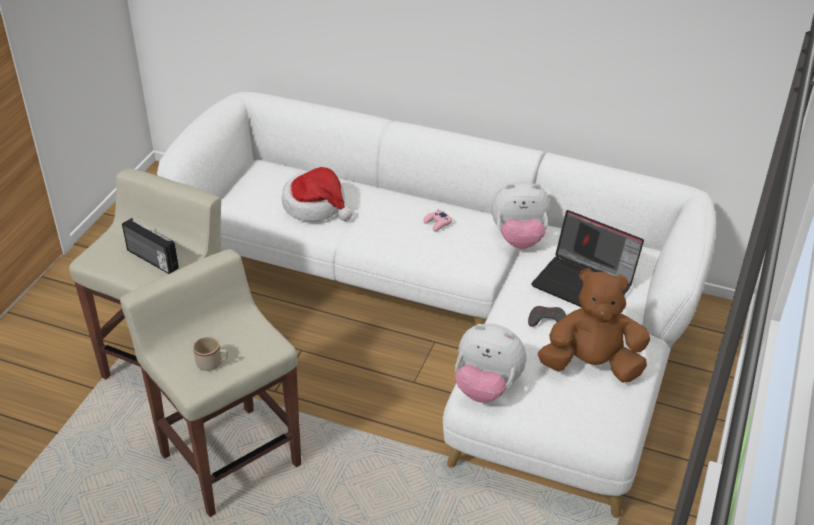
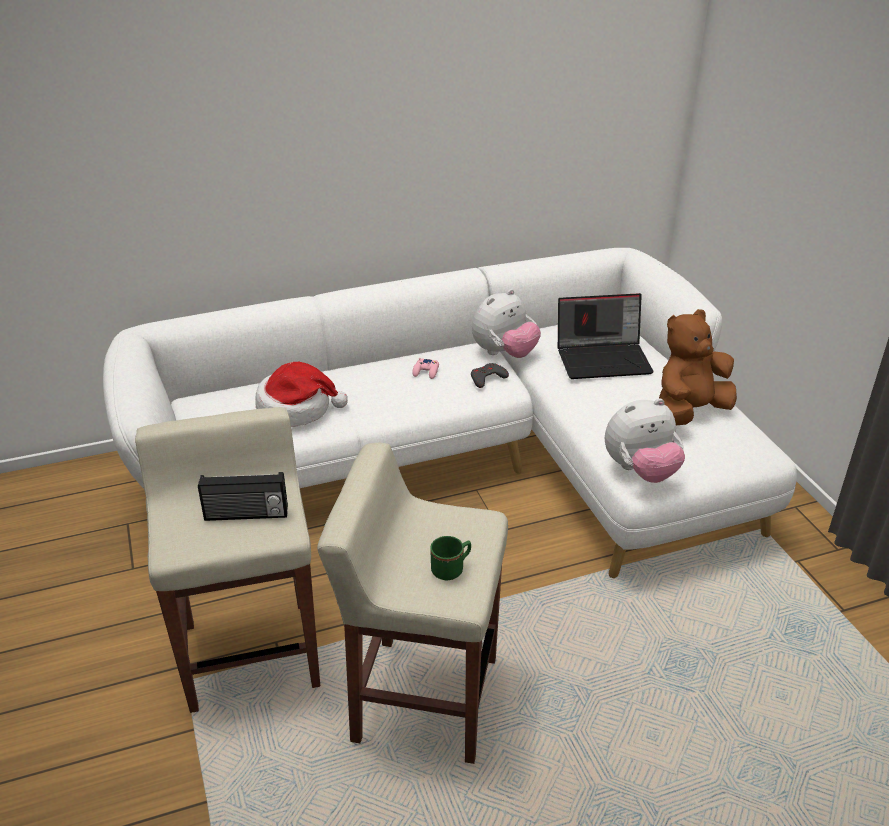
camera: 40 degrees left, 5 degrees down
beige mug [193,337,228,371] -> green mug [430,536,471,580]
grey game controller [528,306,566,327] -> grey game controller moved to [471,363,509,388]

